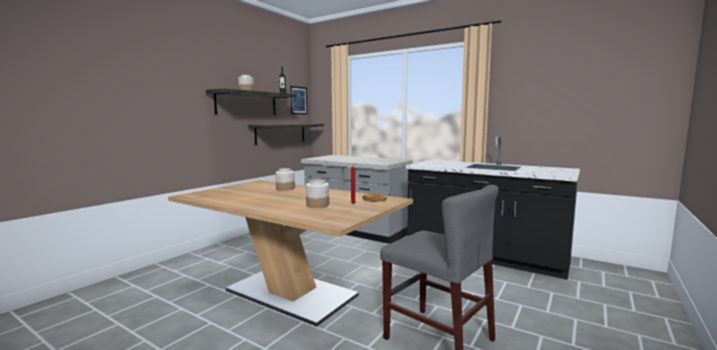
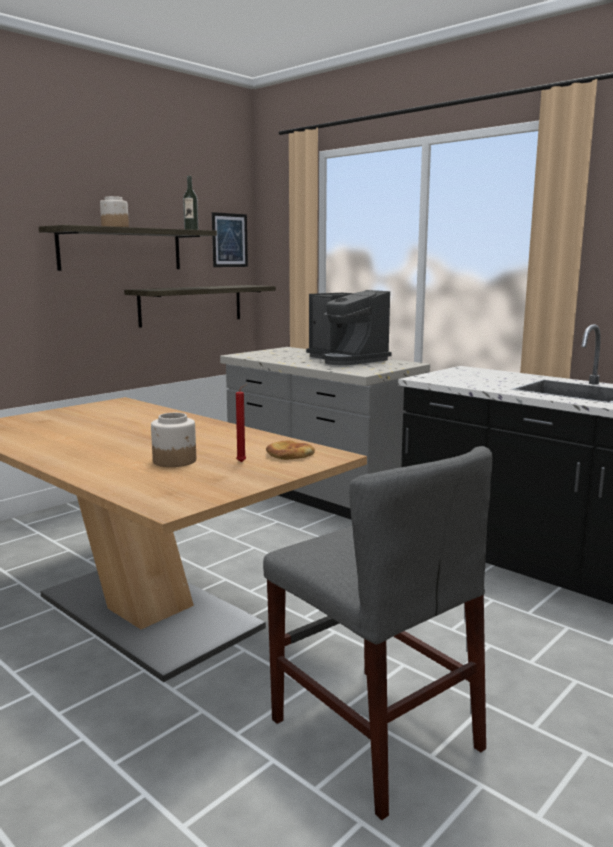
camera: 10 degrees right, 5 degrees up
jar [275,168,295,191] -> none
none -> coffee machine [306,290,392,365]

